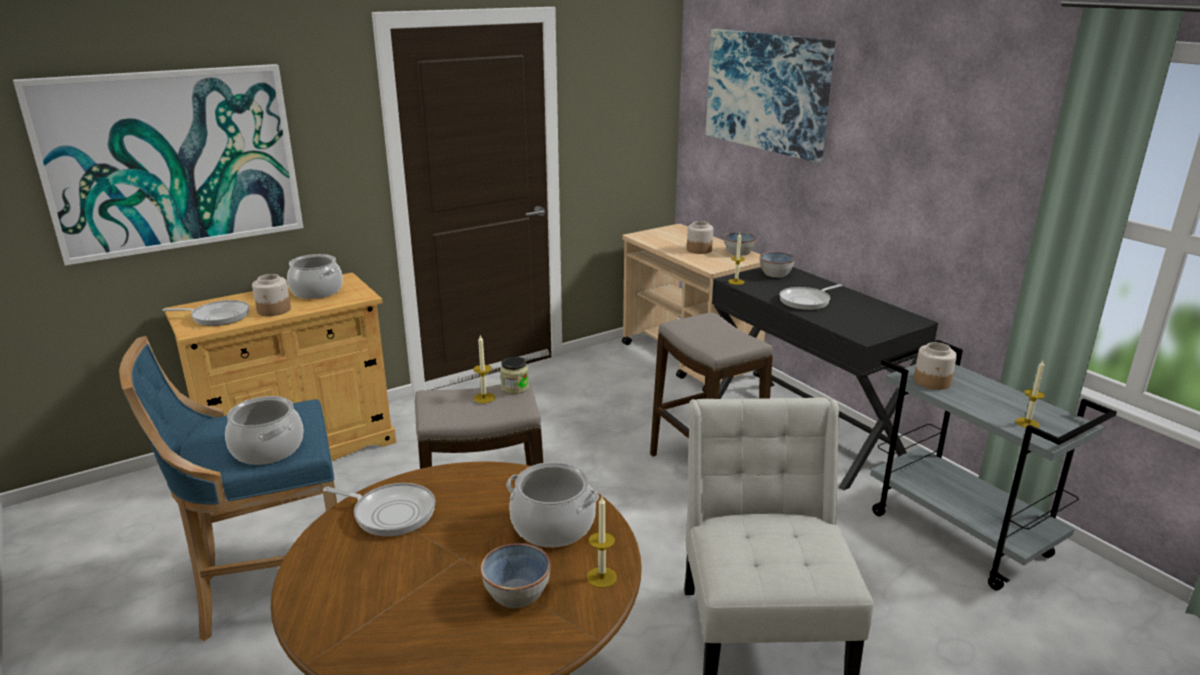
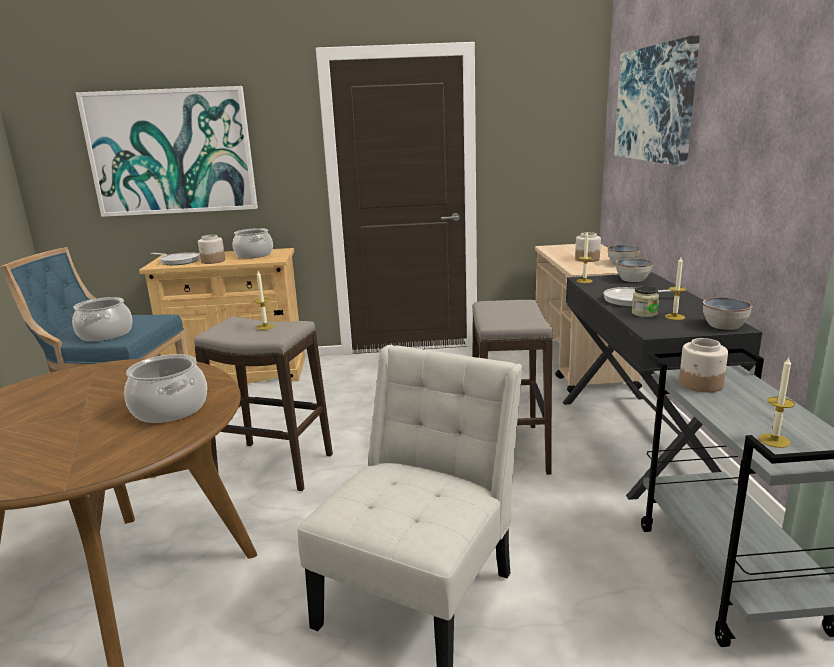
camera: 30 degrees right, 5 degrees down
frying pan [323,483,435,536] -> none
bowl [480,543,551,608] -> bowl moved to [702,297,753,330]
jar [500,357,529,394] -> jar moved to [632,286,659,317]
candle [587,497,617,588] -> candle moved to [665,257,687,320]

